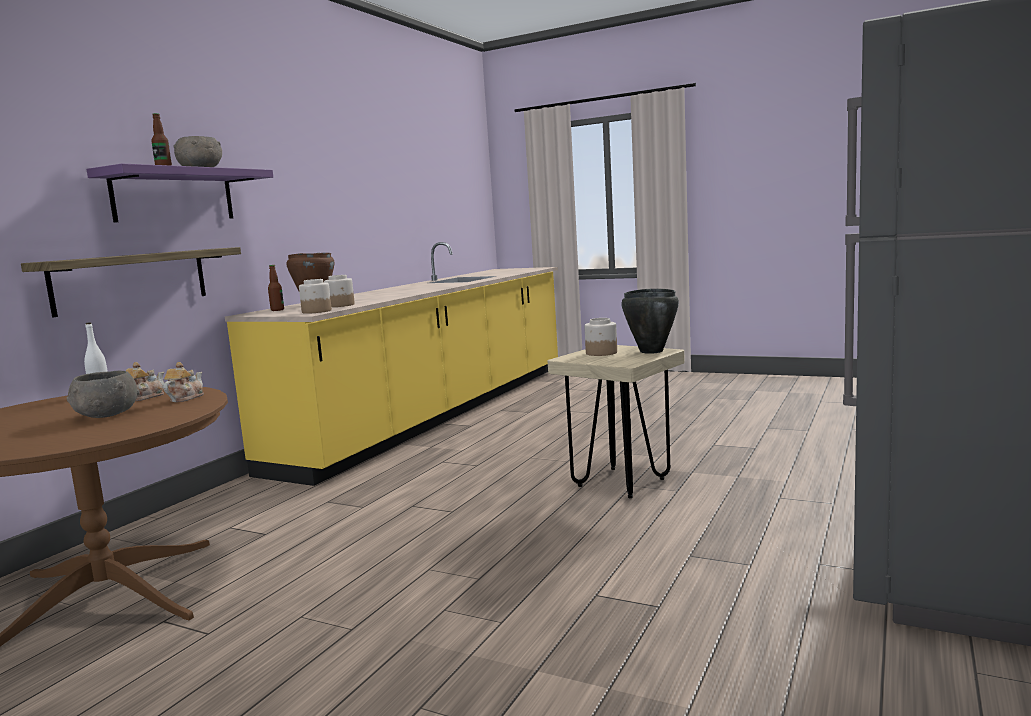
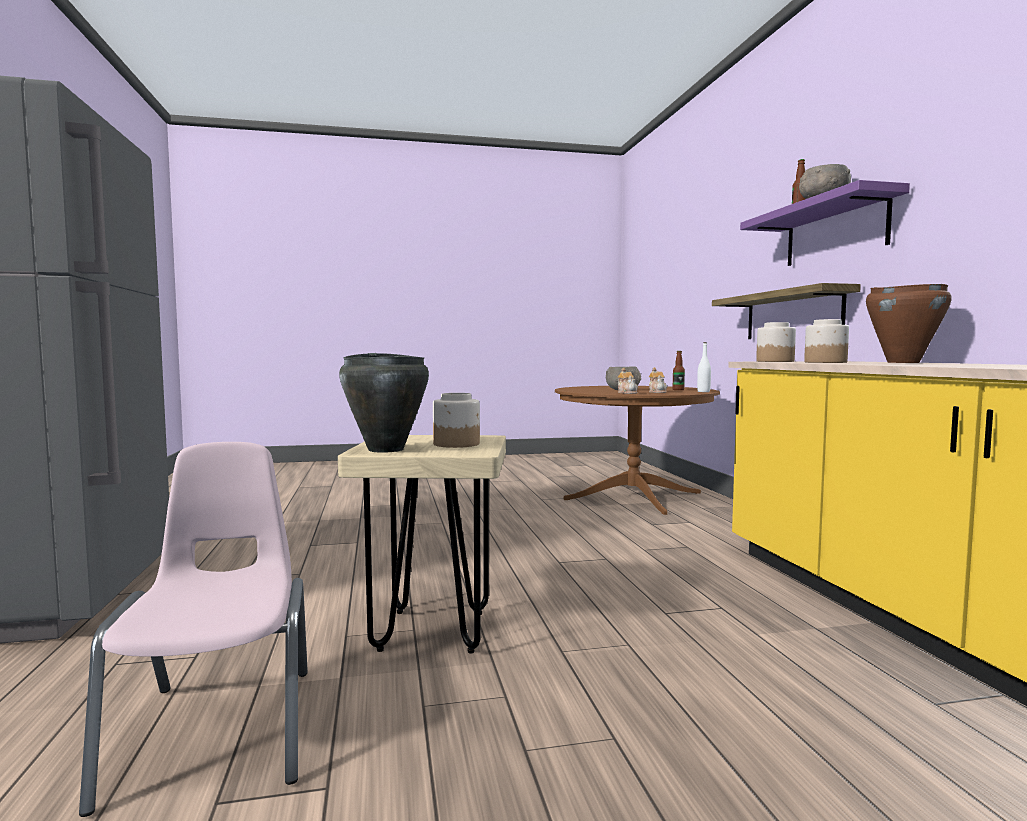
camera: 140 degrees right, 5 degrees down
bottle [268,265,284,311] -> bottle moved to [673,351,685,390]
none -> pink chair [79,442,308,817]

